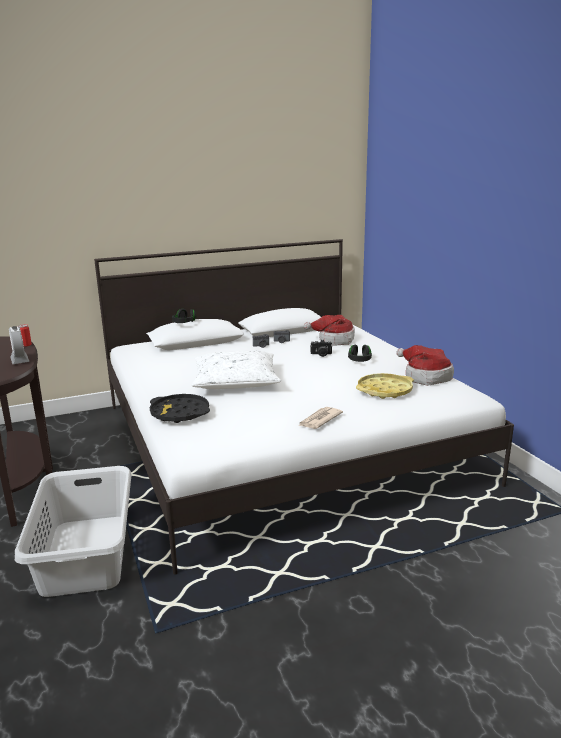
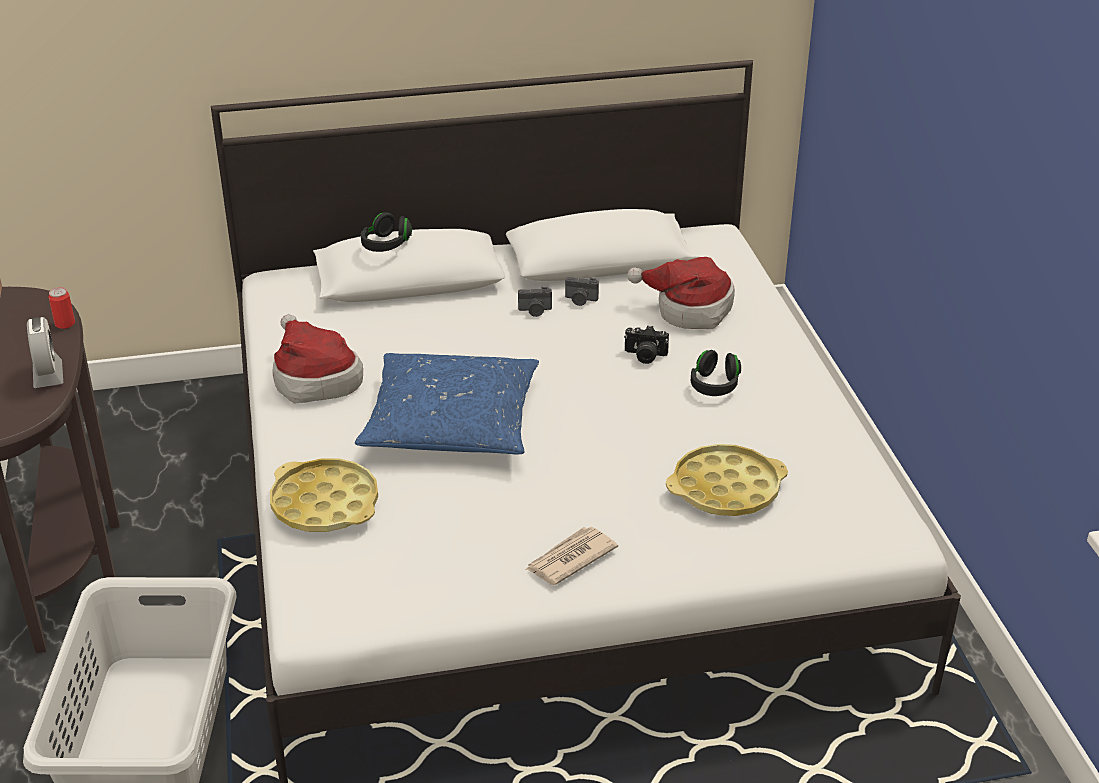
camera: 10 degrees right, 15 degrees up
black tray [150,394,210,423] -> yellow tray [270,458,378,532]
white pillow [191,351,281,389] -> blue pillow [355,353,539,455]
hat [396,345,454,386] -> hat moved to [273,314,363,404]

